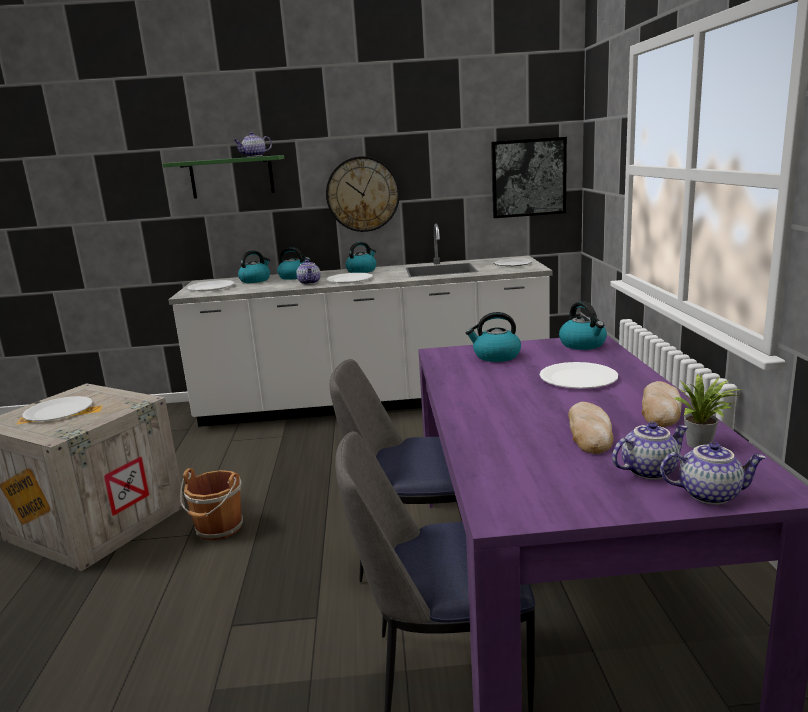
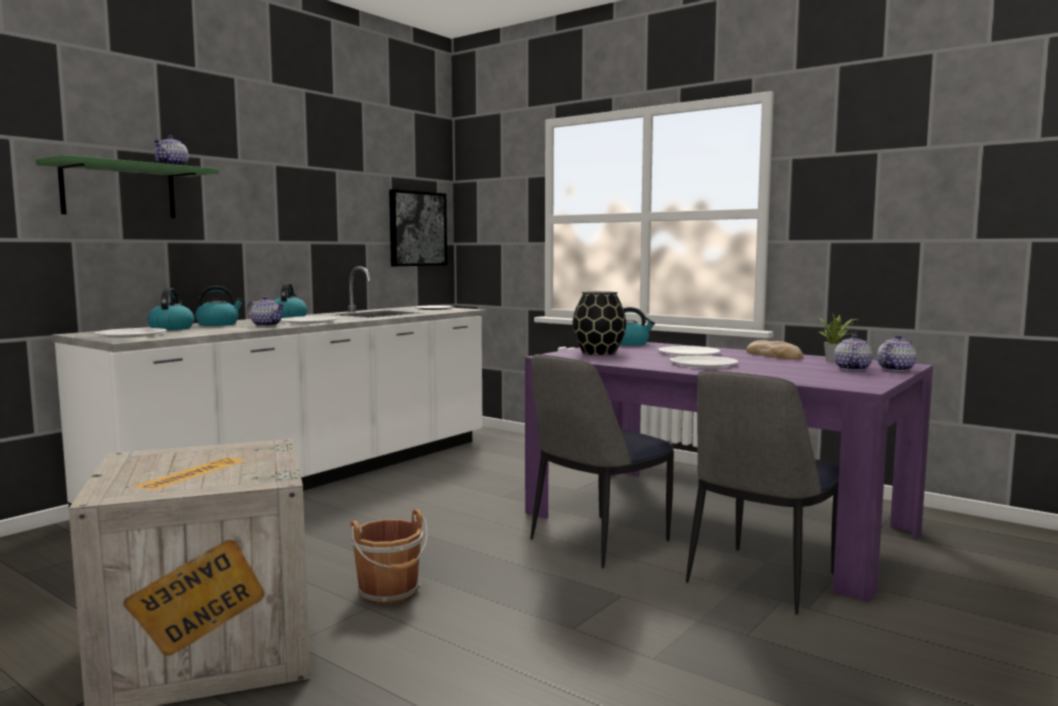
camera: 50 degrees left, 10 degrees down
white plate [22,396,93,421] -> white plate moved to [670,356,738,368]
wall clock [326,156,400,232] -> none
kettle [466,312,521,362] -> black vase [573,291,626,355]
bread [568,402,614,454] -> none

